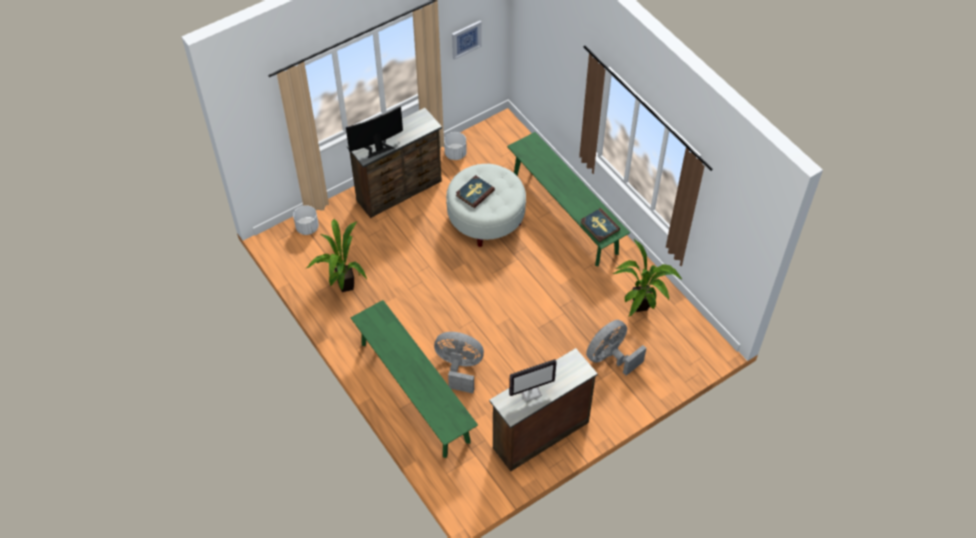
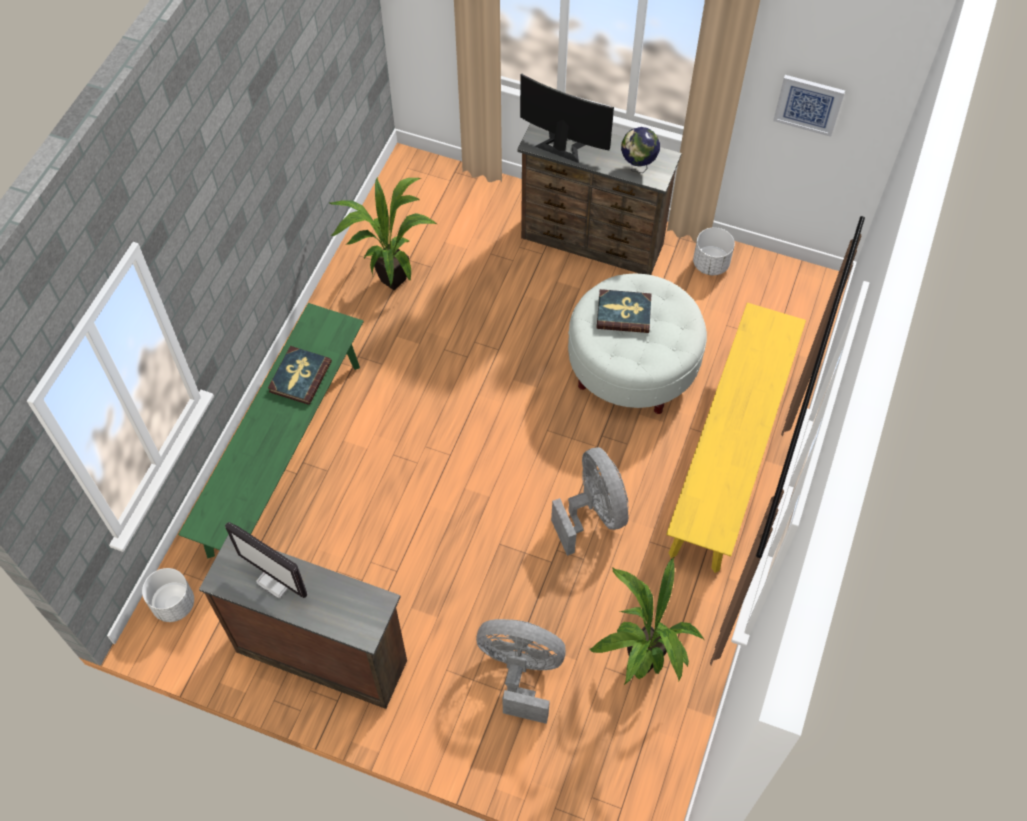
camera: 55 degrees right, 5 degrees up
white planter [293,205,319,235] -> white planter moved to [142,568,194,622]
grey fan [434,332,484,393] -> grey fan moved to [551,447,629,556]
green bench [507,132,630,266] -> yellow bench [666,303,806,573]
book [581,208,620,242] -> book moved to [268,346,332,405]
none -> globe [621,127,660,173]

